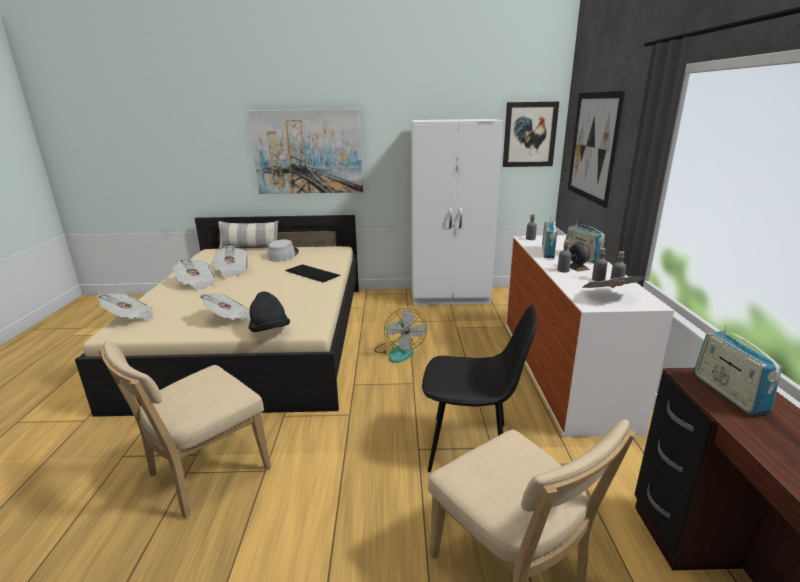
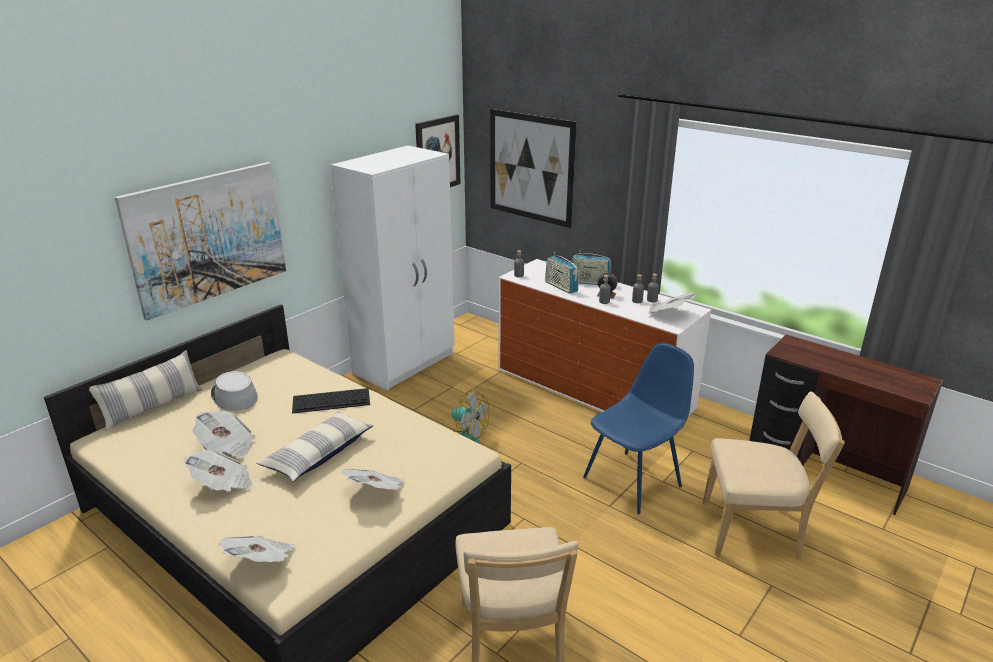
camera: 50 degrees left, 5 degrees up
black hat [248,292,290,332] -> none
black chair [422,305,537,472] -> blue chair [583,343,694,514]
radio [694,325,782,415] -> none
none -> pillow [256,412,373,482]

